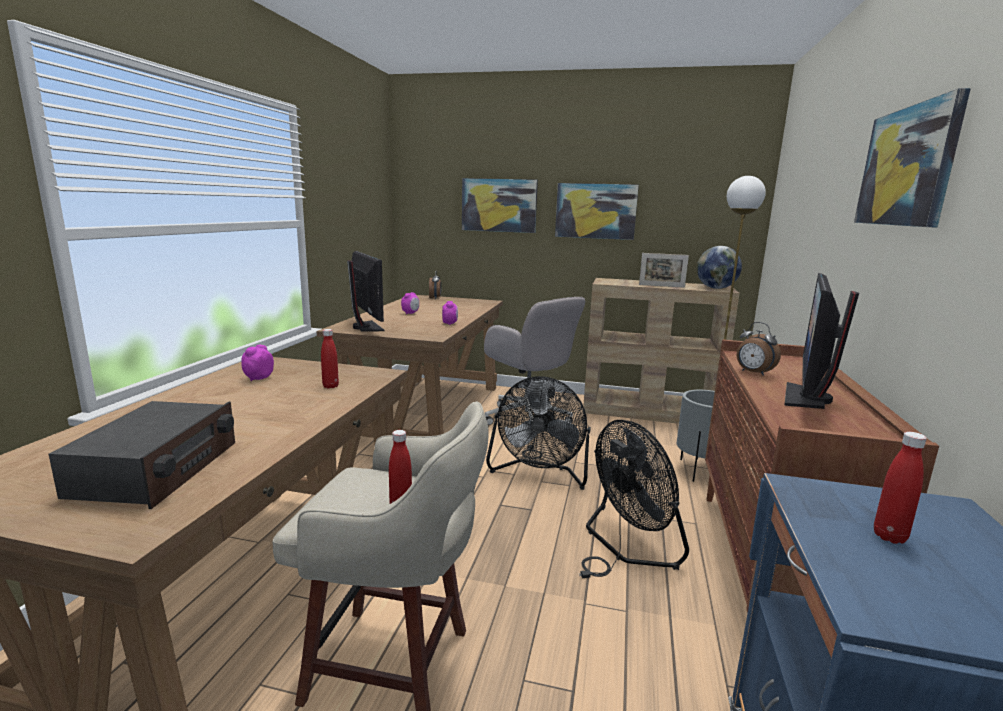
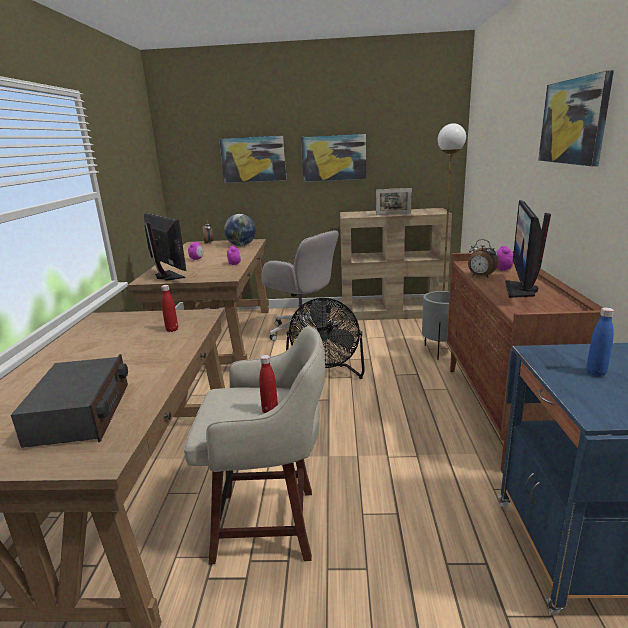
camera: 10 degrees left, 5 degrees up
alarm clock [241,344,274,381] -> alarm clock moved to [496,246,513,272]
black fan [578,420,689,578] -> none
globe [697,246,742,289] -> globe moved to [224,214,256,246]
red bottle [874,432,927,544] -> blue bottle [586,307,614,376]

